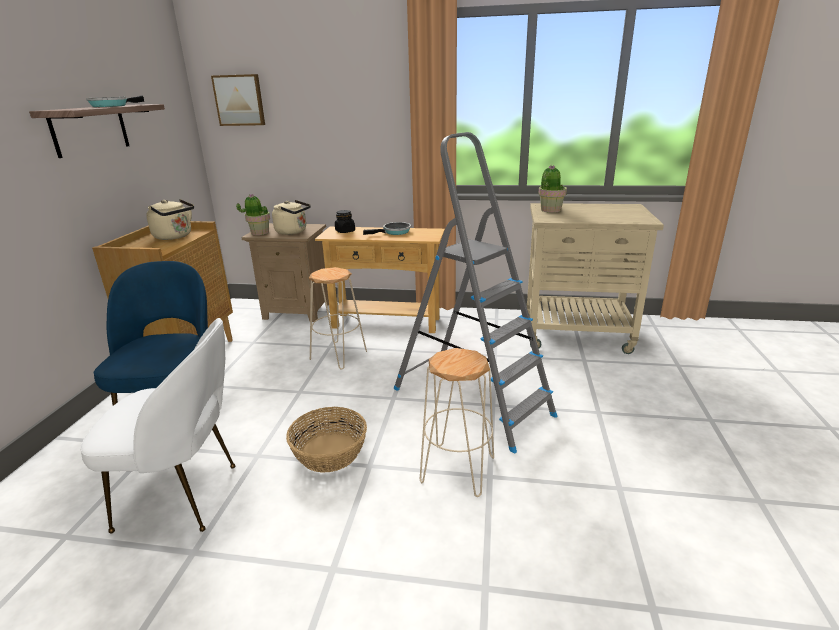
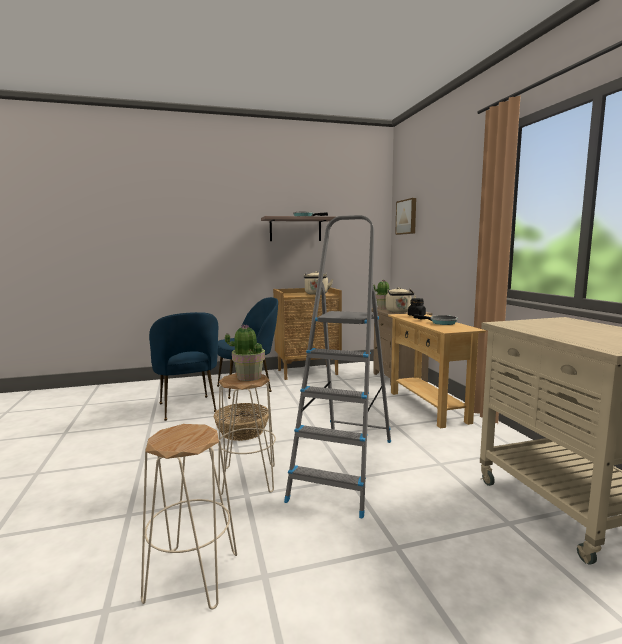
camera: 65 degrees right, 15 degrees down
white chair [80,318,235,534] -> blue chair [149,312,218,421]
beige stool [308,267,367,370] -> beige stool moved to [141,424,237,610]
potted plant [538,165,567,213] -> potted plant moved to [225,324,265,381]

